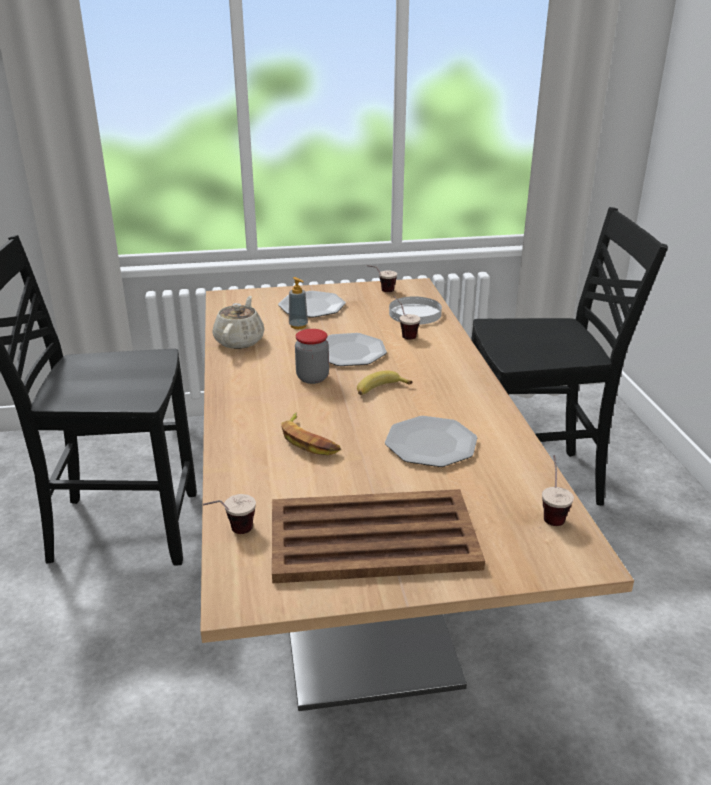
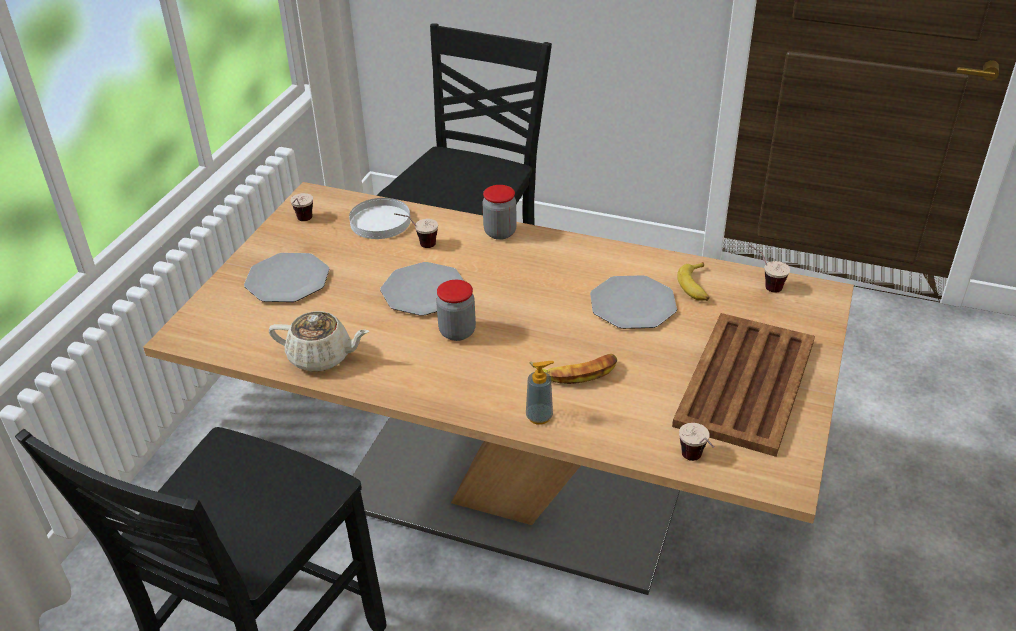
camera: 60 degrees left, 10 degrees up
beige teapot [213,296,264,349] -> beige teapot turned 150 degrees clockwise [269,311,369,372]
soap dispenser [289,277,308,329] -> soap dispenser moved to [526,361,554,425]
banana [357,371,412,395] -> banana moved to [677,262,710,301]
none -> jar [482,185,517,240]

